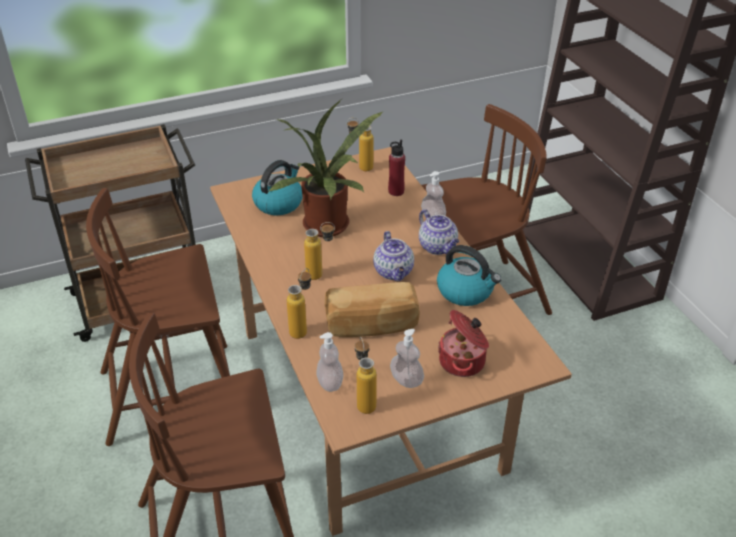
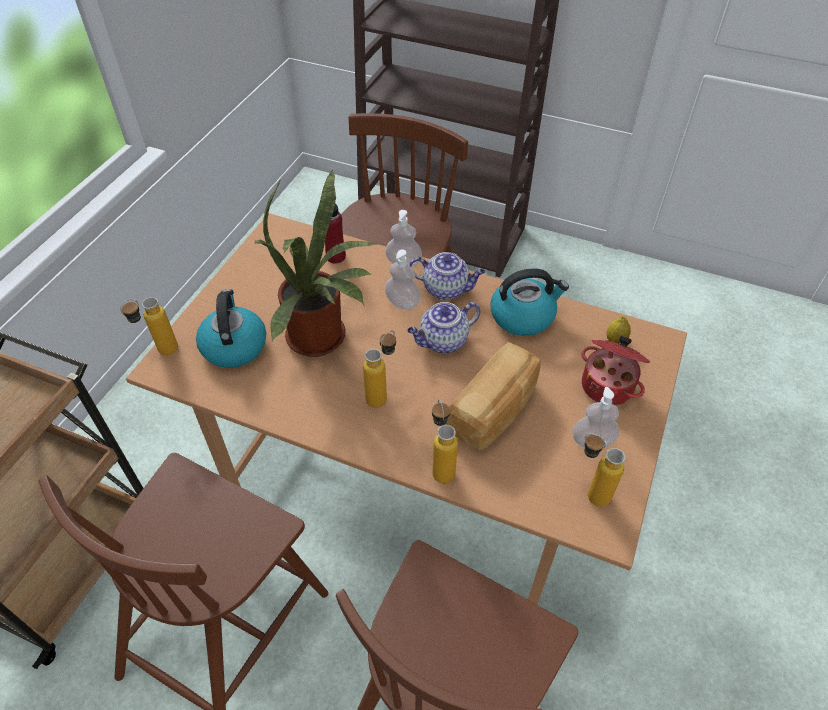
camera: 45 degrees left, 10 degrees up
soap dispenser [316,332,343,392] -> soap dispenser moved to [385,250,421,310]
bottle [347,118,373,171] -> bottle moved to [120,297,178,355]
teapot [373,231,414,281] -> teapot turned 120 degrees clockwise [407,302,480,353]
none -> lemon [606,316,631,344]

